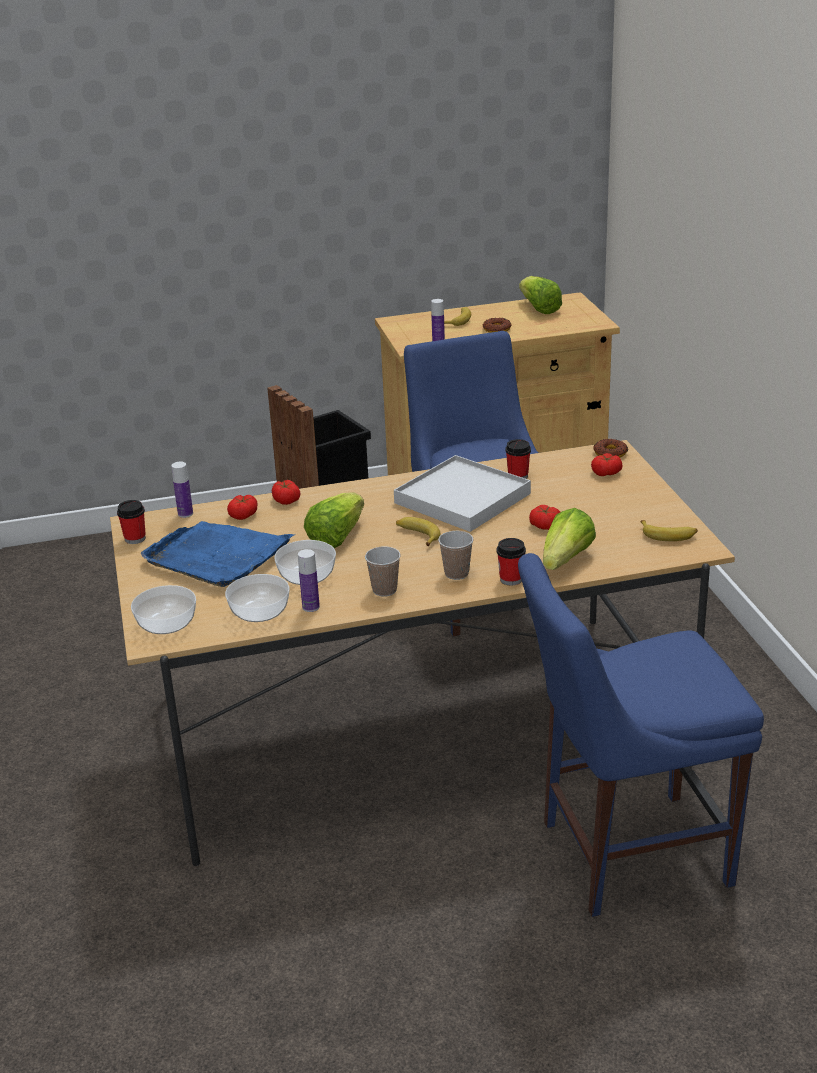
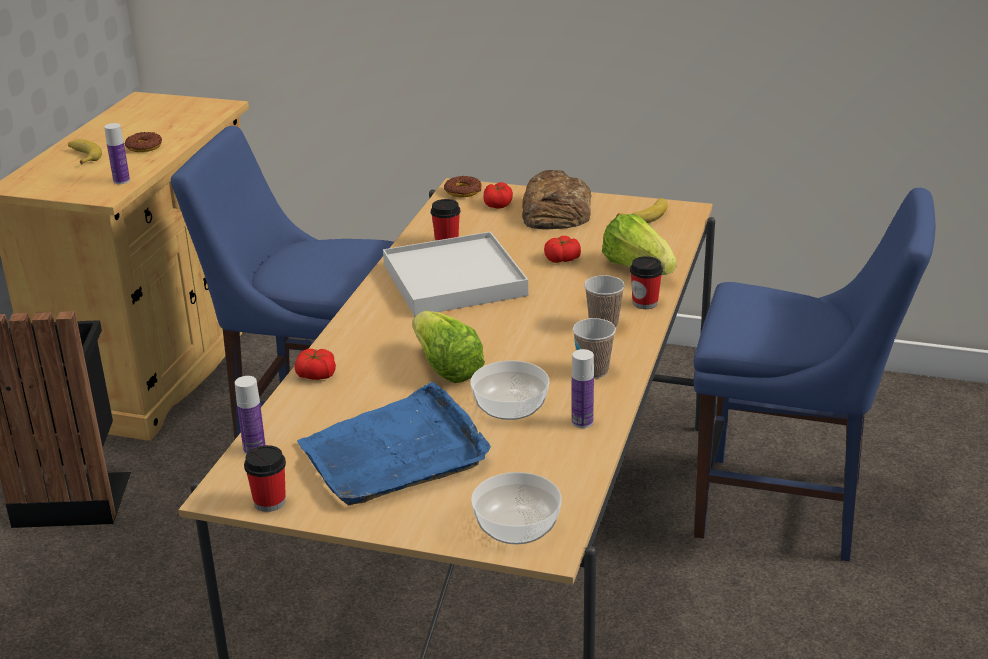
camera: 60 degrees left, 0 degrees up
bowl [225,574,290,622] -> none
tomato [227,495,258,520] -> none
banana [396,517,440,546] -> none
blue chair [518,553,764,917] -> blue chair turned 90 degrees counterclockwise [693,188,935,562]
lettuce [519,276,562,314] -> none
none -> bread [522,170,591,229]

